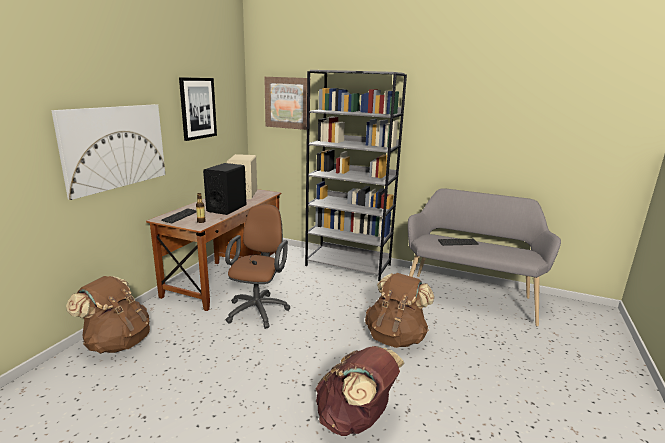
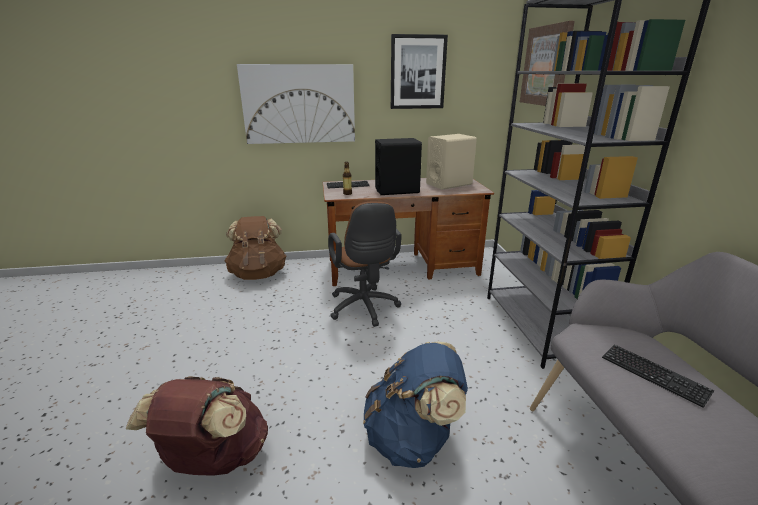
camera: 60 degrees right, 5 degrees up
brown office chair [225,204,290,329] -> brown office chair turned 90 degrees clockwise [328,201,402,327]
brown backpack [365,273,434,348] -> blue backpack [363,341,468,468]

